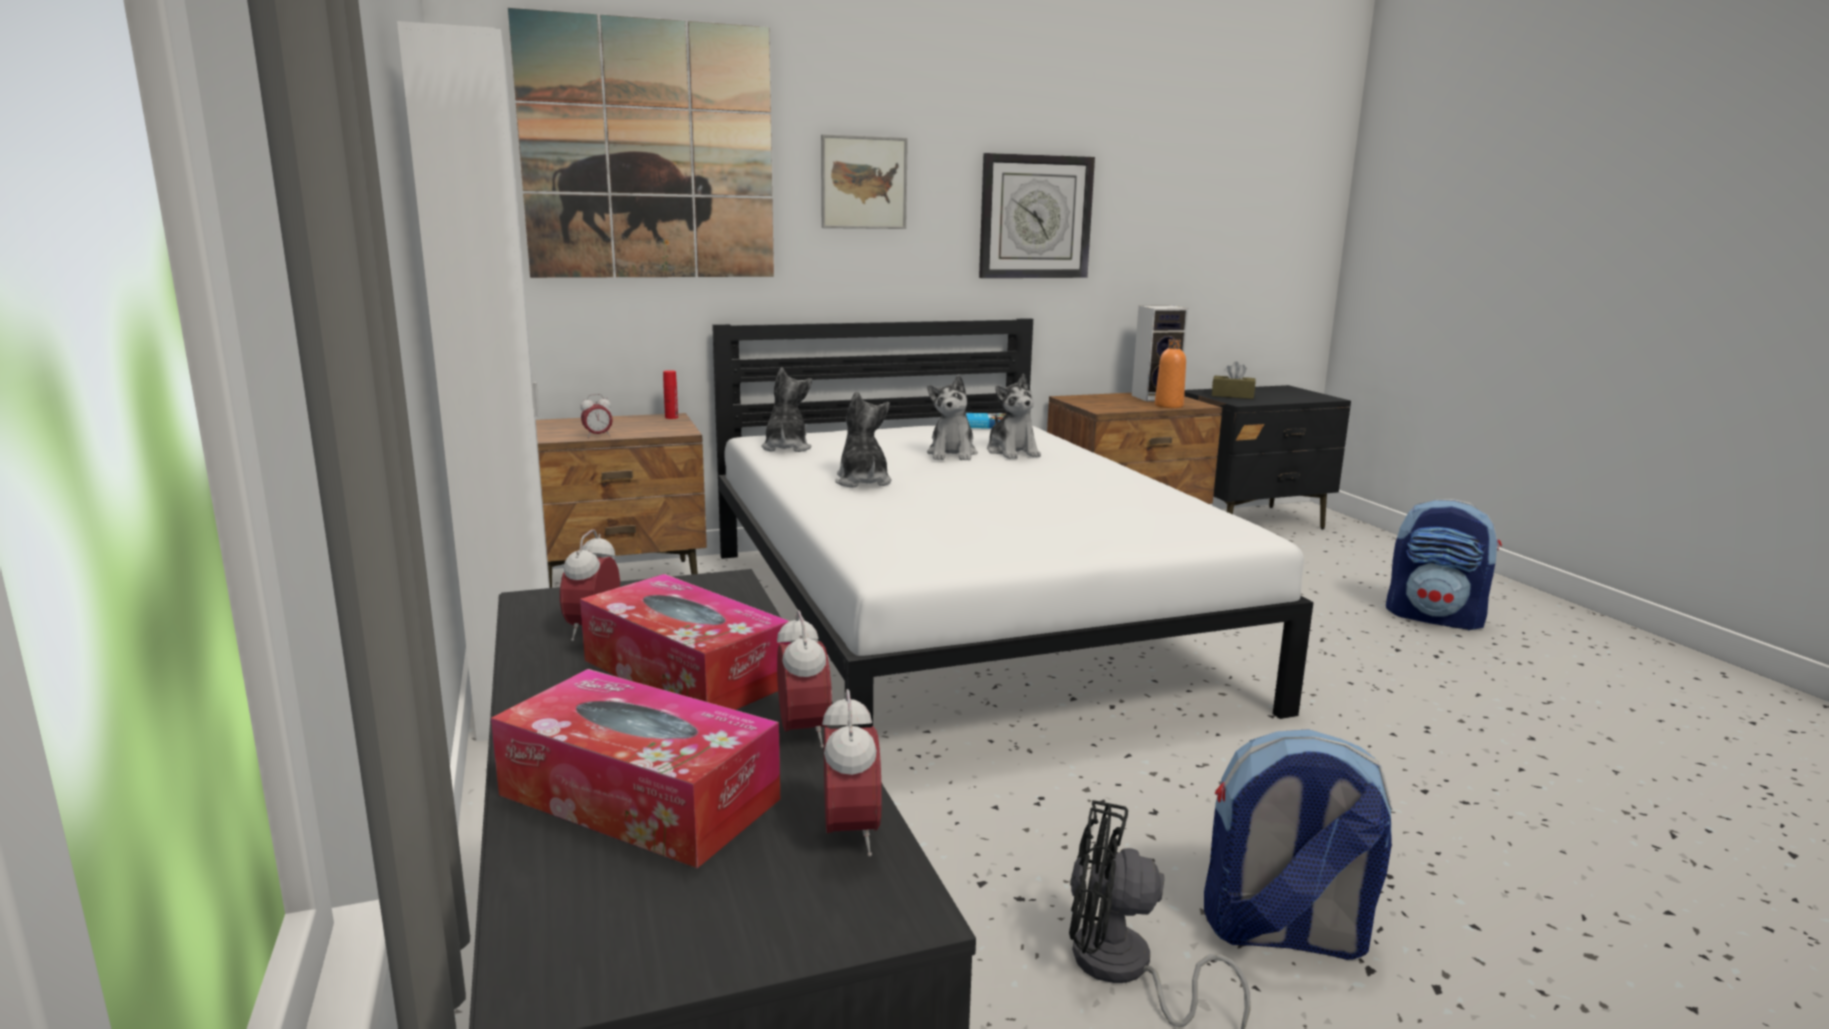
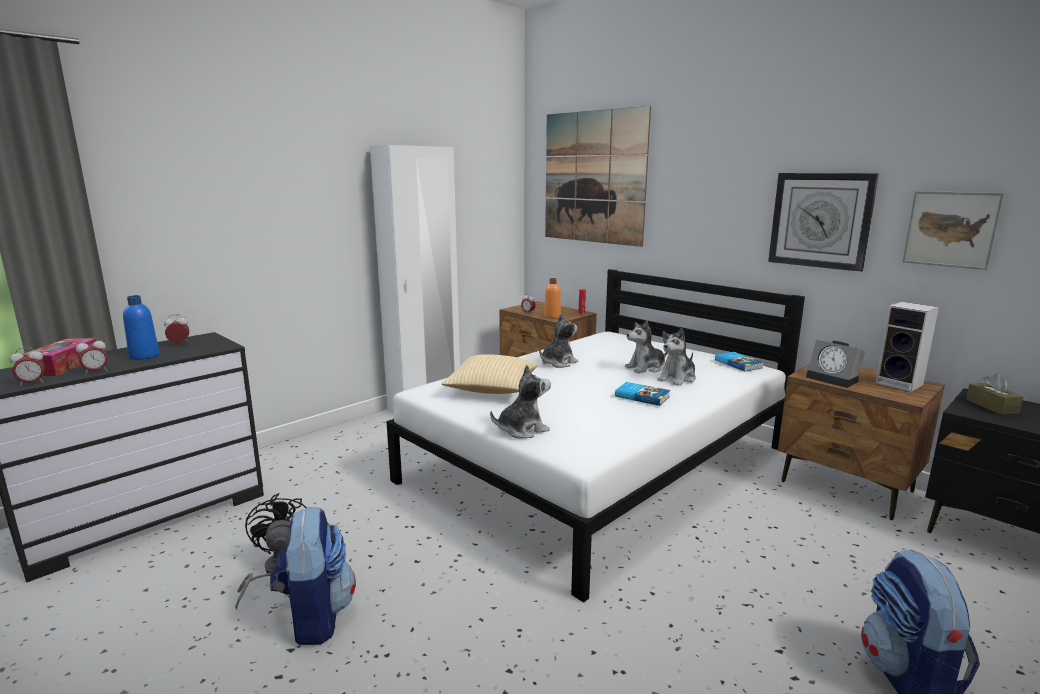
camera: 65 degrees right, 0 degrees up
tissue box [580,574,790,710] -> blue bottle [123,295,159,360]
plush toy [761,367,812,452] -> plush toy moved to [490,365,551,439]
picture [821,134,908,229] -> picture moved to [902,191,1005,270]
orange bottle [1155,339,1186,408] -> orange bottle moved to [544,278,561,319]
none -> pillow [441,354,538,394]
none -> book [615,382,670,406]
none -> alarm clock [806,340,865,388]

